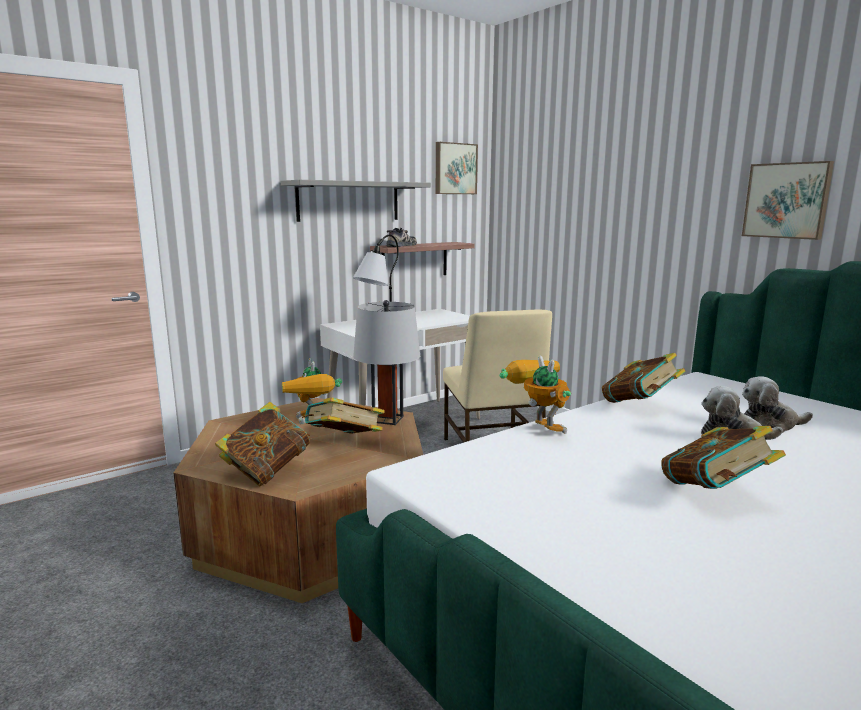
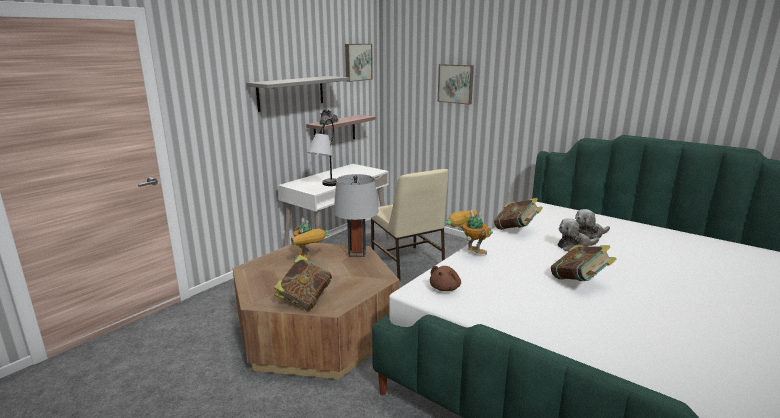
camera: 15 degrees left, 5 degrees up
book [302,397,385,434] -> none
picture [742,161,834,240] -> picture moved to [438,64,474,105]
none -> brown plush toy [430,265,461,291]

